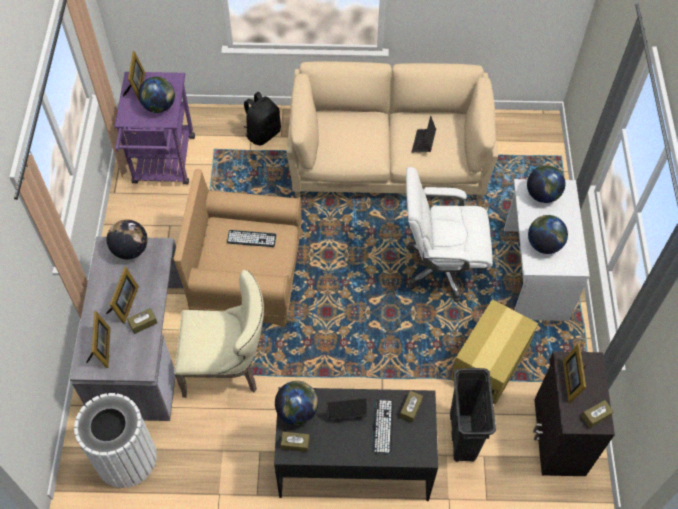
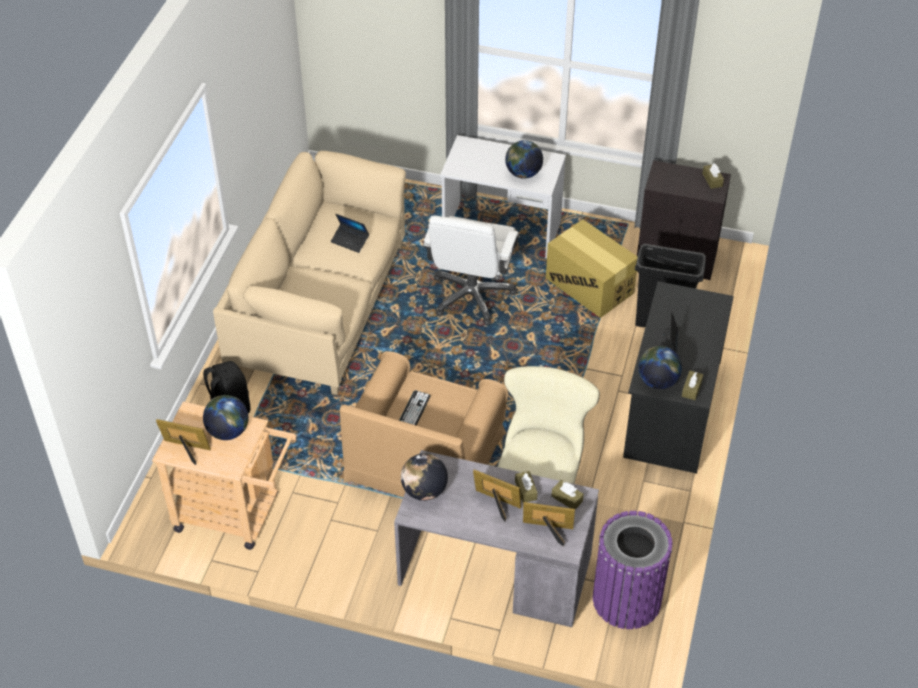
camera: 75 degrees left, 10 degrees down
white trash can [74,393,157,488] -> purple trash can [593,511,673,629]
purple cart [114,72,195,185] -> beige cart [152,402,297,550]
keyboard [372,399,393,455] -> none
brown tissue box [400,391,423,423] -> brown tissue box moved to [551,480,584,510]
globe [527,165,566,203] -> none
picture frame [563,344,586,403] -> none

